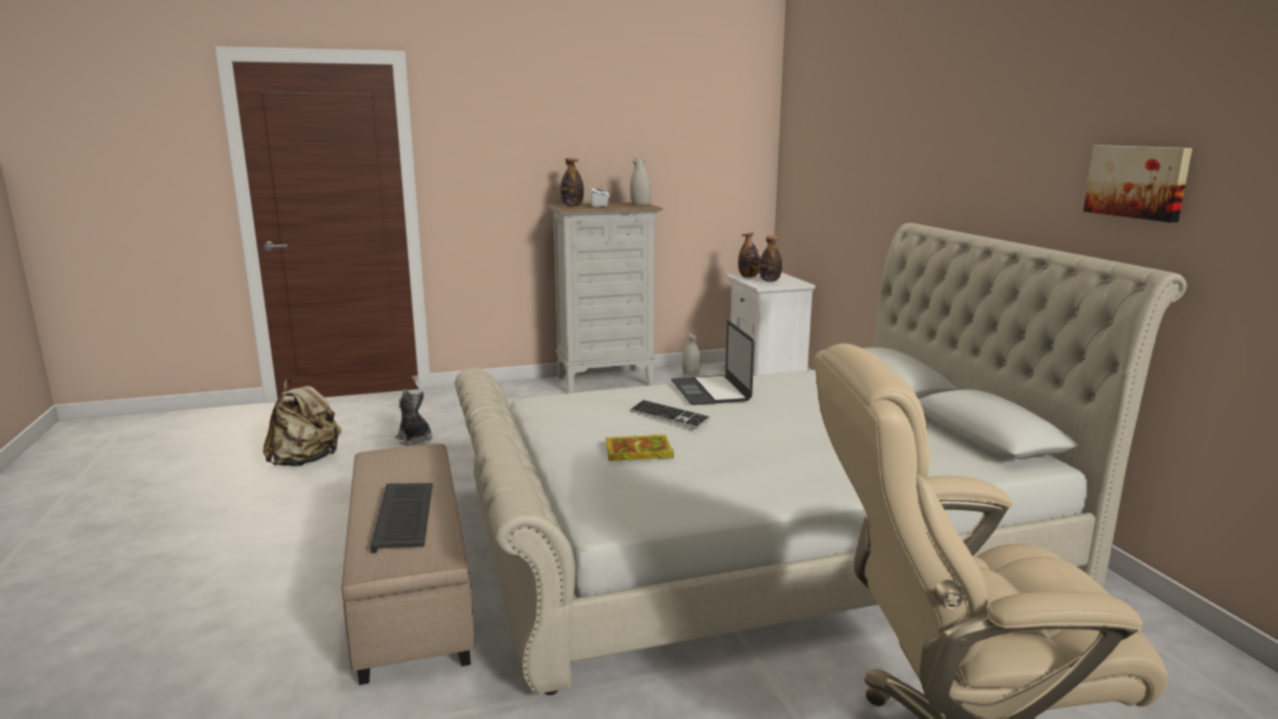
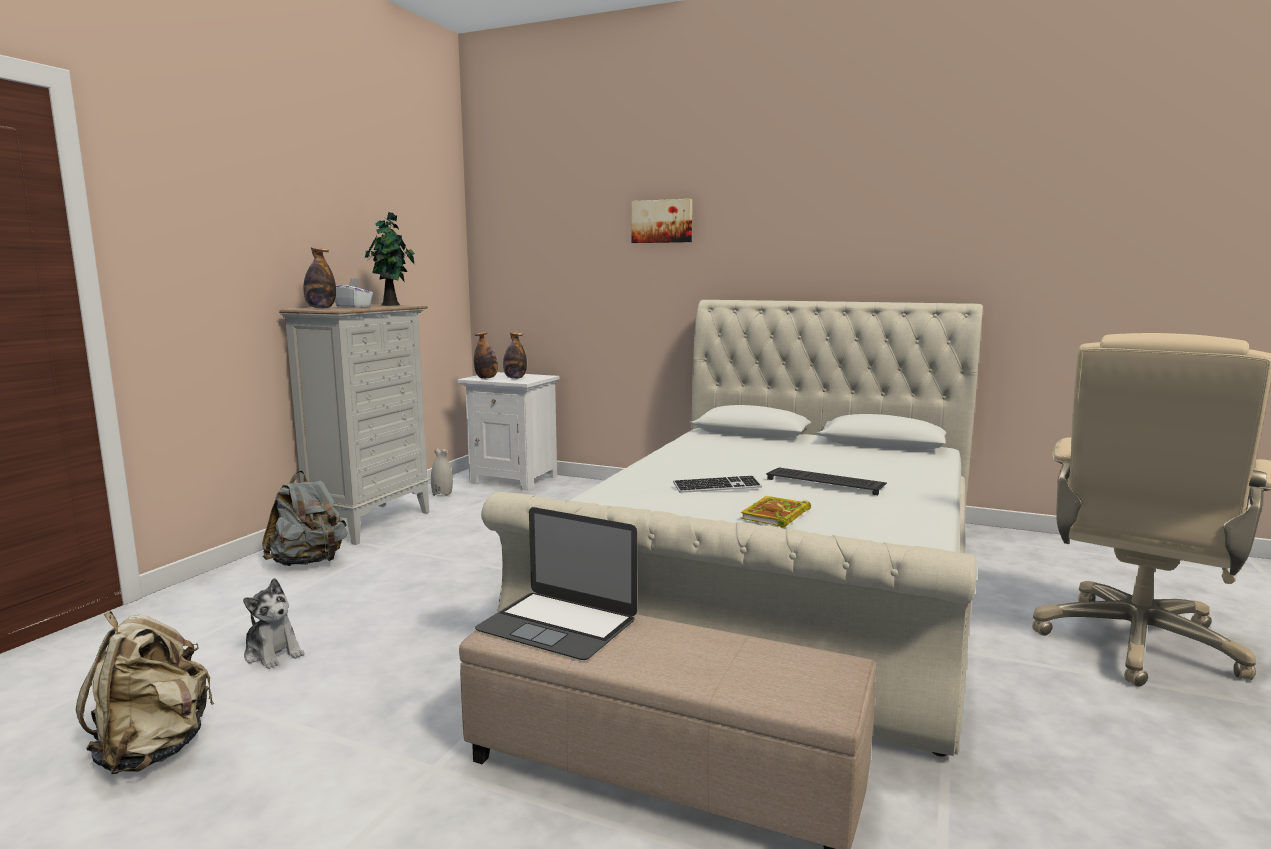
camera: 50 degrees left, 5 degrees down
keyboard [370,483,433,553] -> keyboard moved to [766,468,887,495]
plush toy [395,389,433,446] -> plush toy turned 135 degrees counterclockwise [243,578,304,669]
white vase [630,158,651,205] -> potted plant [365,212,415,306]
laptop [671,321,755,405] -> laptop moved to [475,507,637,660]
picture [1083,145,1192,223] -> picture moved to [631,199,692,243]
none -> grey backpack [262,471,348,566]

